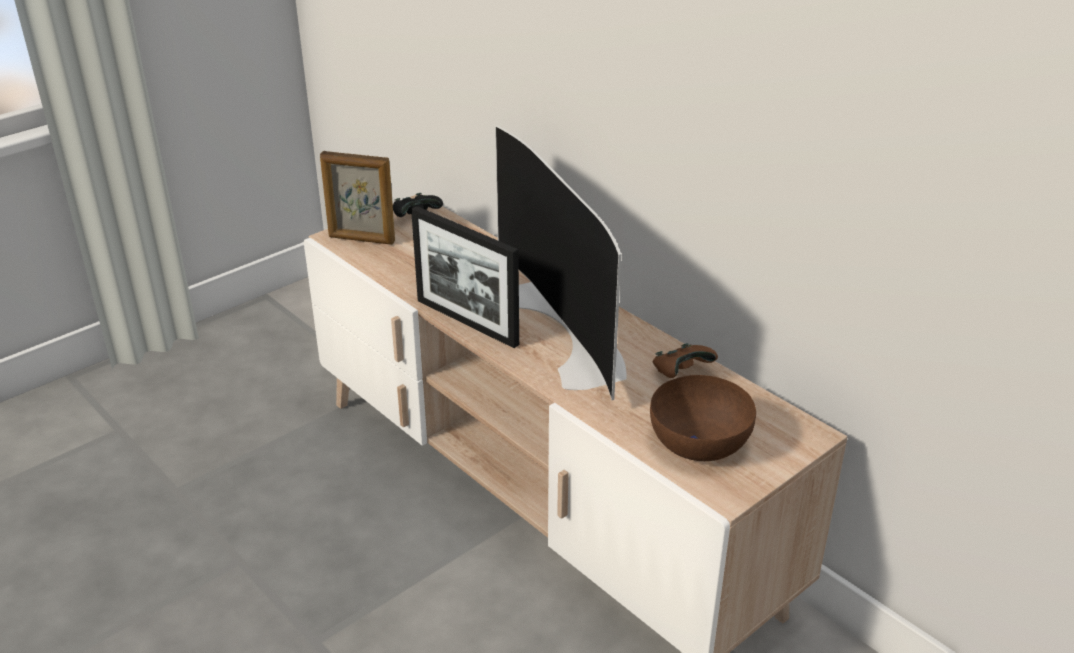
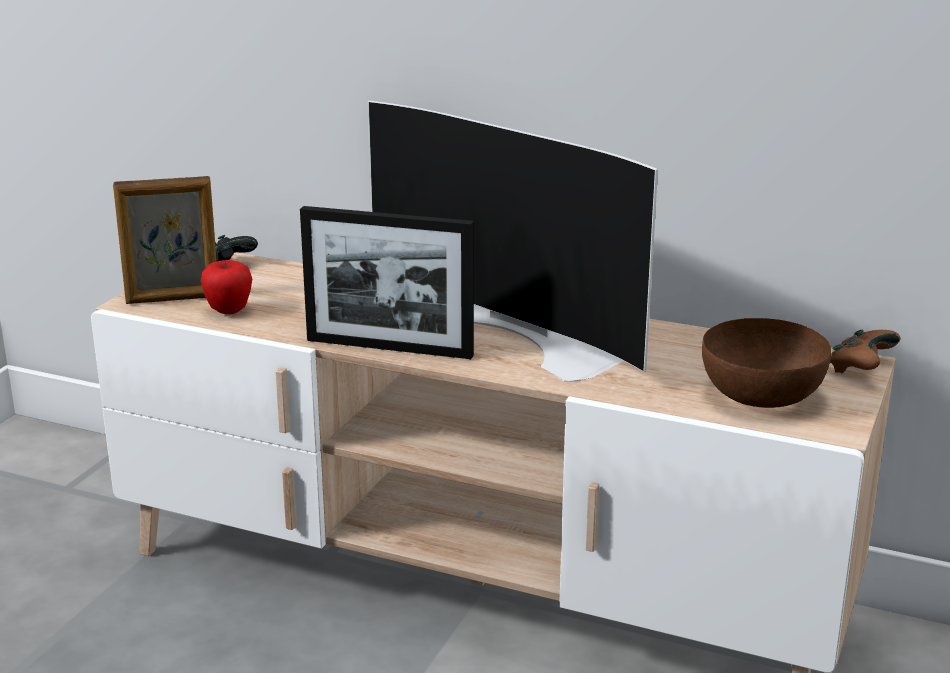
camera: 25 degrees left, 10 degrees down
brown game controller [653,343,718,378] -> brown game controller moved to [830,330,901,373]
none -> apple [201,260,252,314]

